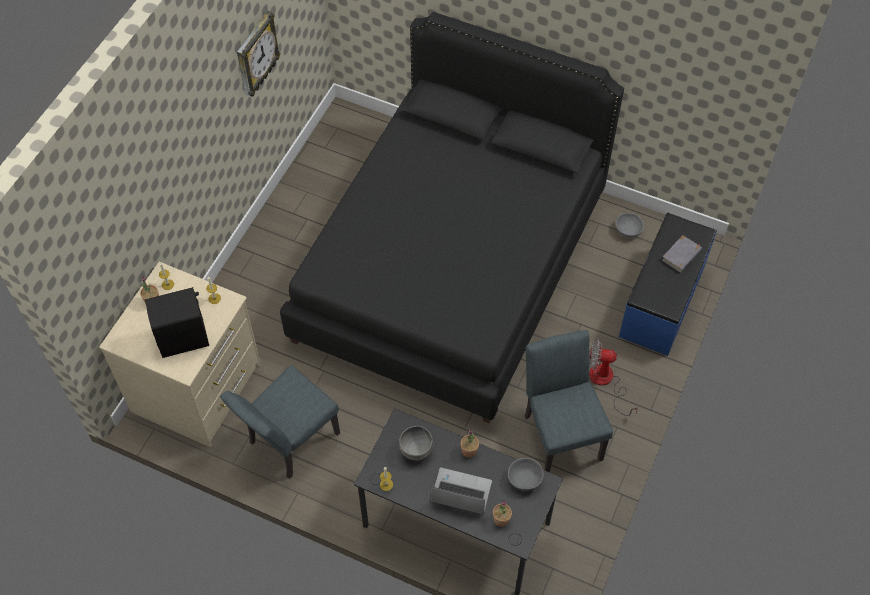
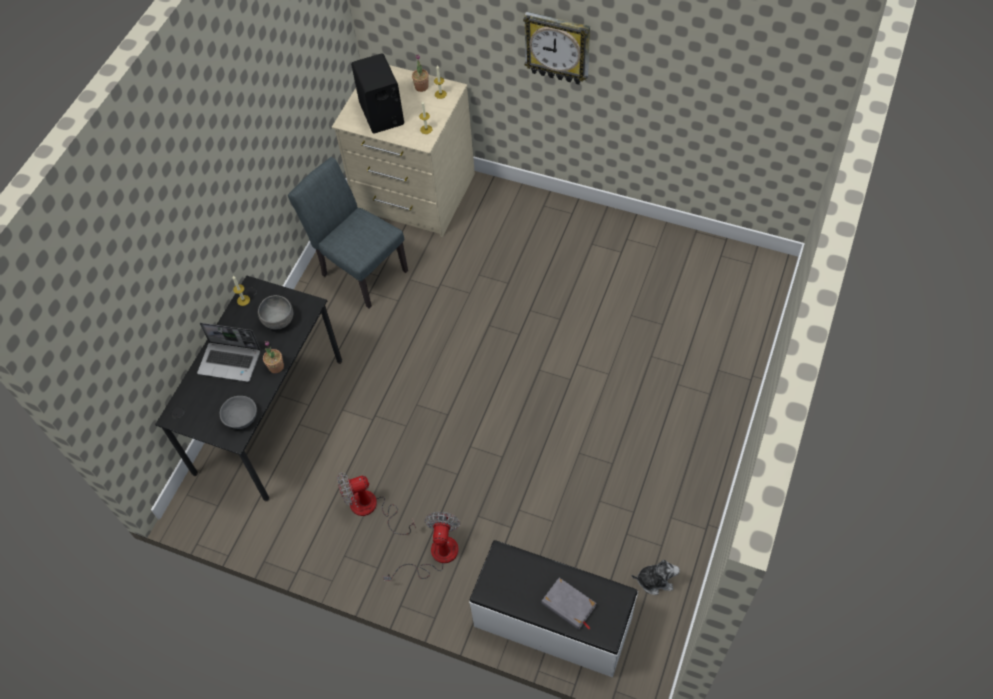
camera: 90 degrees right, 0 degrees up
wall clock [237,10,281,97] -> wall clock moved to [523,12,590,85]
black bed [280,12,624,423] -> none
laptop [430,468,492,514] -> laptop turned 90 degrees clockwise [197,323,261,382]
potted plant [493,500,512,527] -> none
grey chair [525,330,613,473] -> fan [337,472,416,535]
grey bowl [615,213,644,238] -> plush toy [631,560,680,595]
blue bench [619,213,717,356] -> white bench [469,540,638,678]

